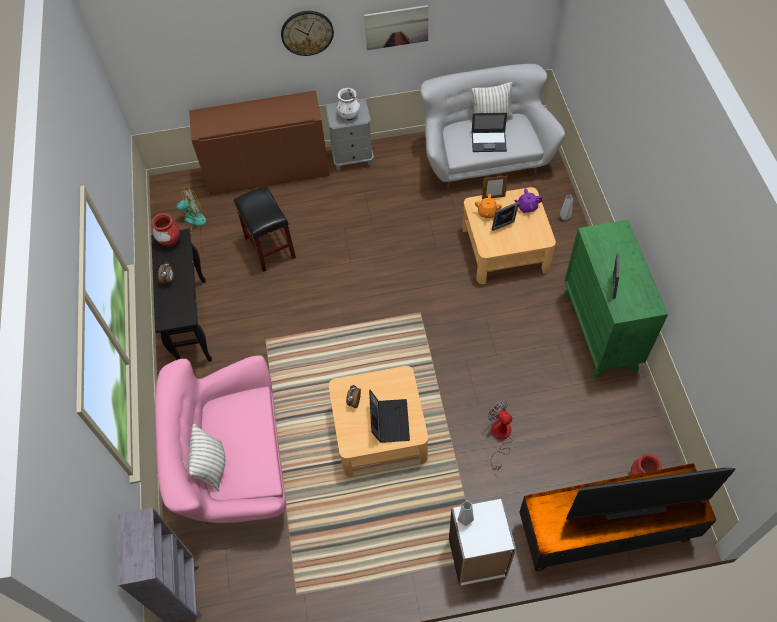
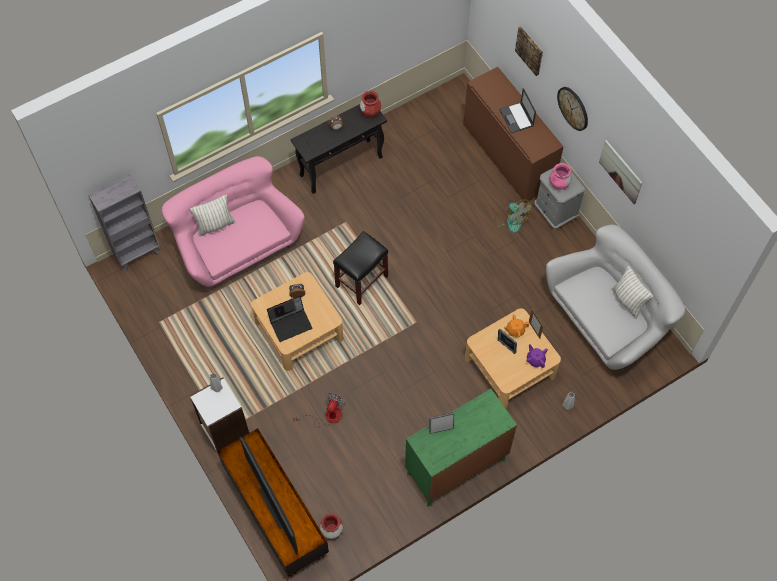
camera: 65 degrees right, 5 degrees up
fan [173,186,207,234] -> fan moved to [494,200,532,233]
black stool [234,186,296,272] -> black stool moved to [333,231,388,305]
white vase [336,88,360,120] -> pink vase [550,163,572,190]
laptop [472,113,507,152] -> laptop moved to [499,88,536,133]
none -> picture [515,26,543,76]

